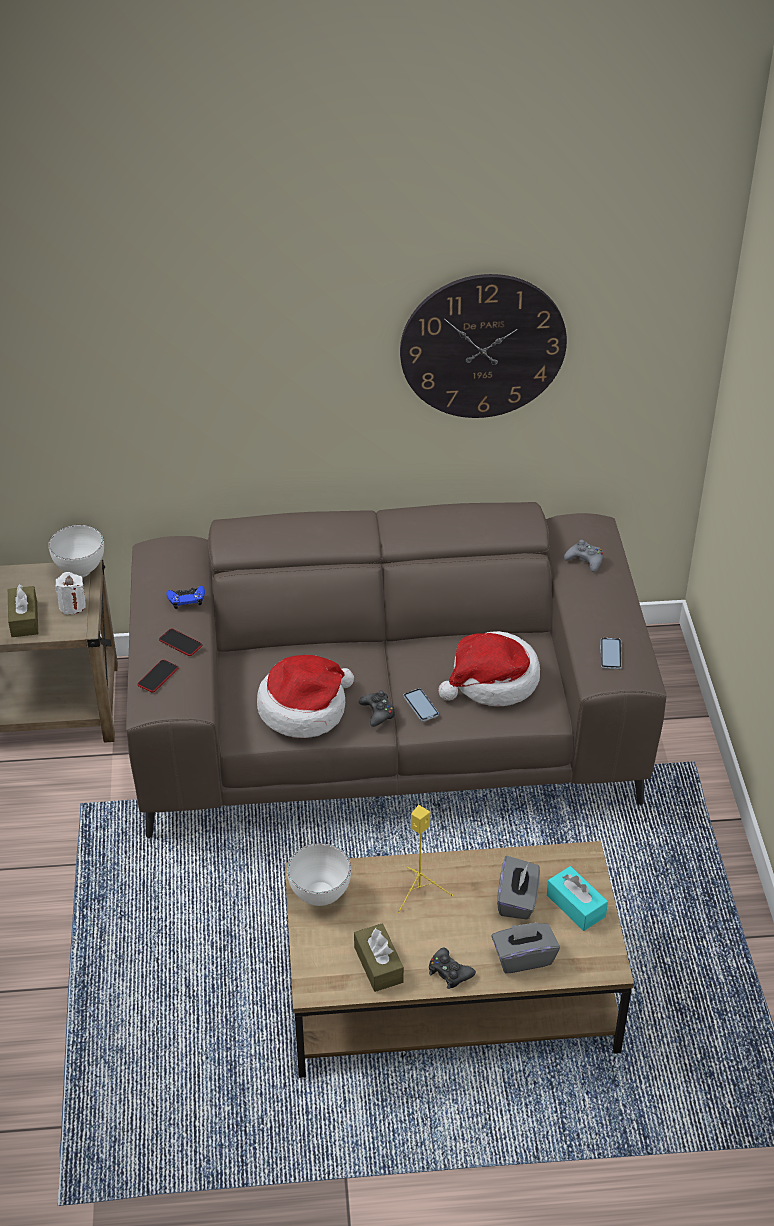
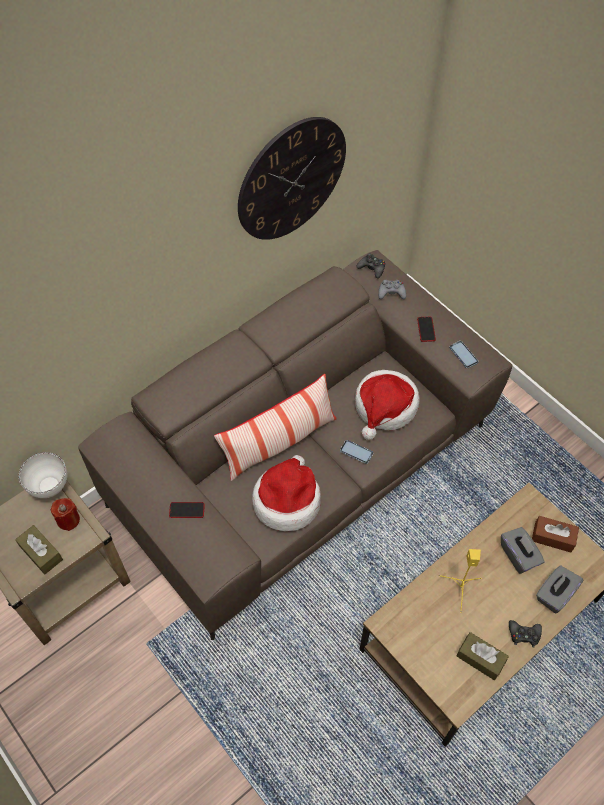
camera: 35 degrees left, 15 degrees up
white candle [55,572,86,614] -> red candle [50,498,80,531]
phone [137,660,178,693] -> phone moved to [417,317,436,342]
blue game controller [166,586,205,609] -> none
white bowl [287,843,351,906] -> none
black game controller [359,691,396,727] -> black game controller moved to [356,253,385,279]
turquoise tissue box [547,866,608,931] -> brown tissue box [532,516,579,552]
none -> pillow [214,374,337,481]

